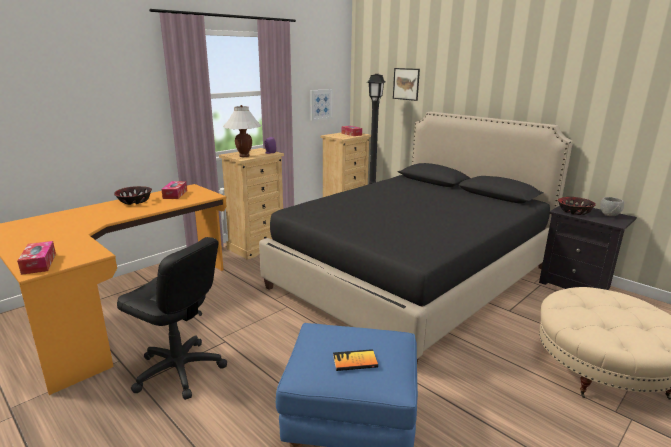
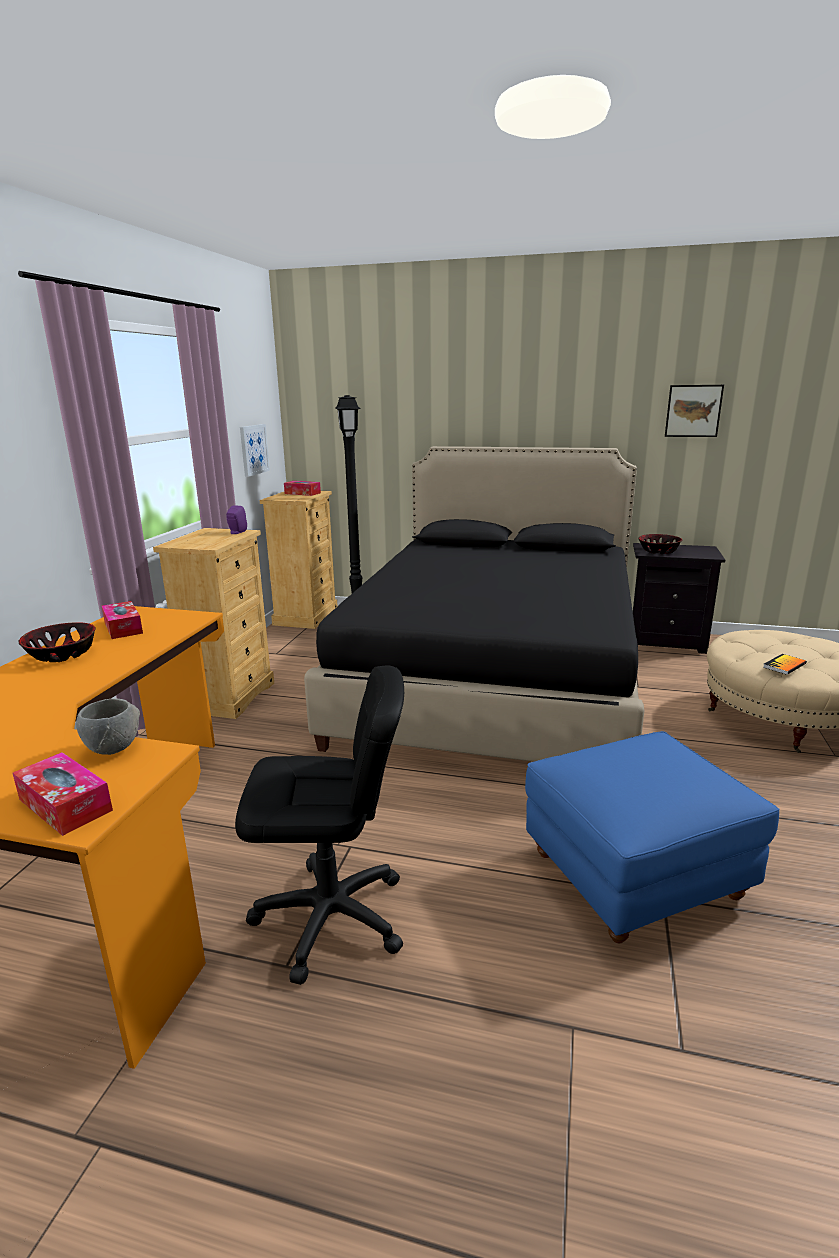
camera: 30 degrees left, 0 degrees up
white table lamp [223,105,262,157] -> none
book [333,349,378,371] -> book moved to [763,654,807,675]
picture [393,68,420,101] -> picture moved to [665,385,724,437]
grey bowl [600,197,624,216] -> grey bowl moved to [76,699,140,755]

